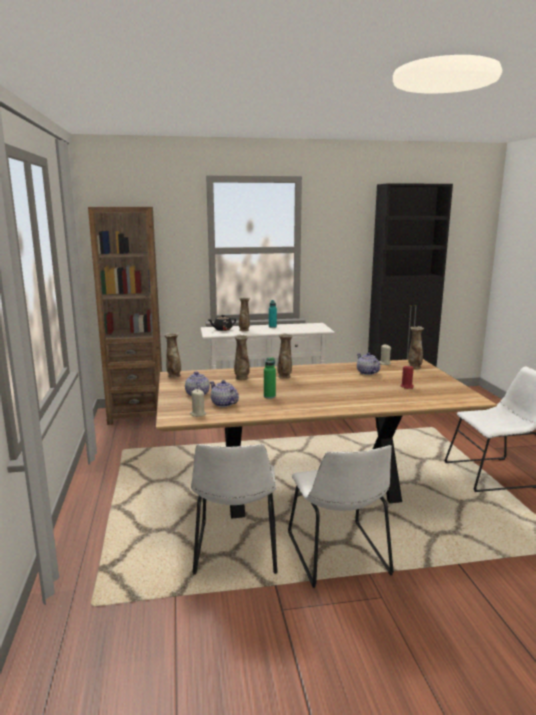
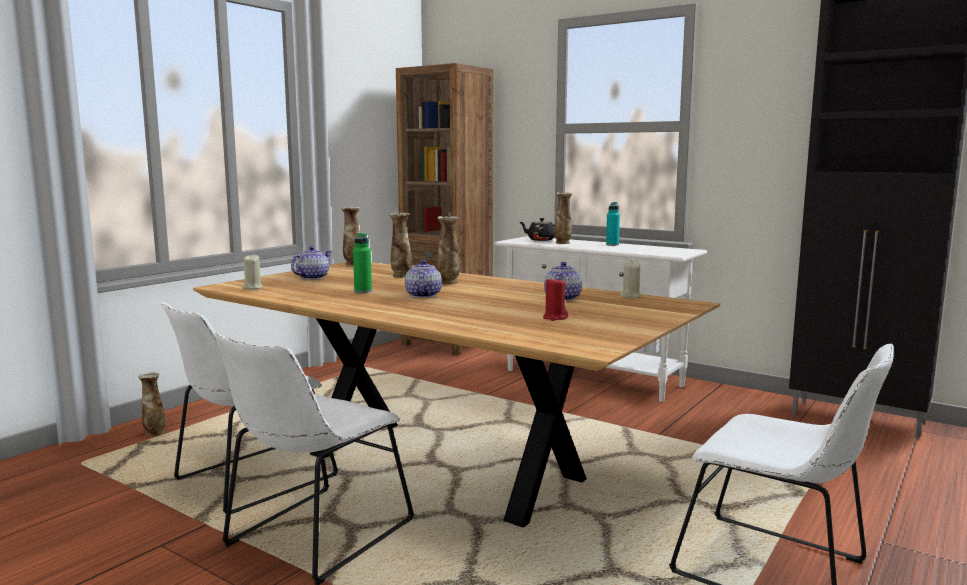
camera: 45 degrees right, 5 degrees down
teapot [210,380,239,407] -> teapot moved to [405,260,442,298]
vase [408,326,424,369] -> vase moved to [138,372,165,437]

